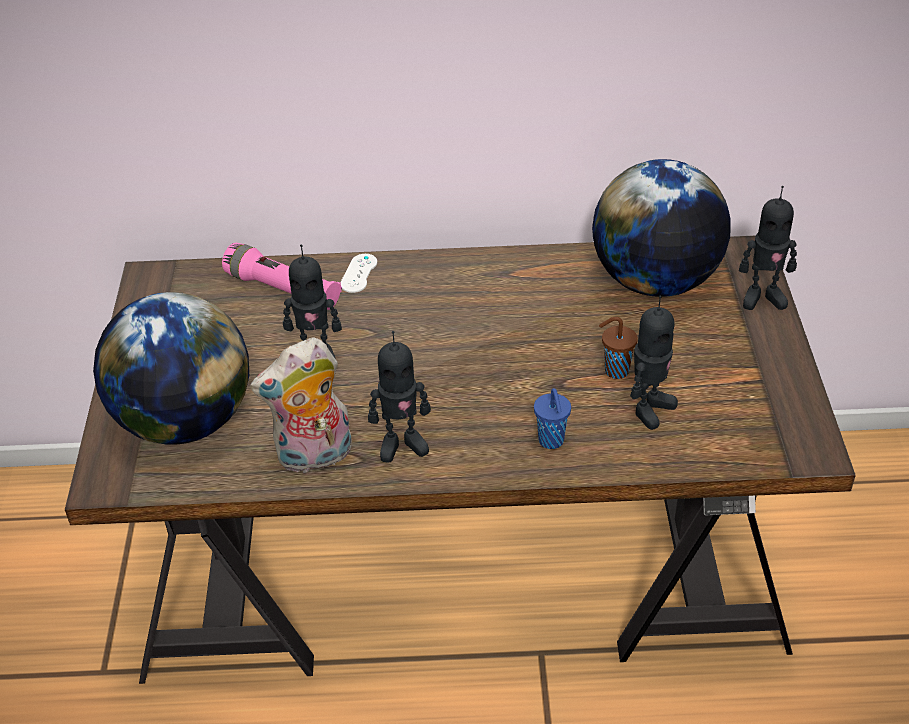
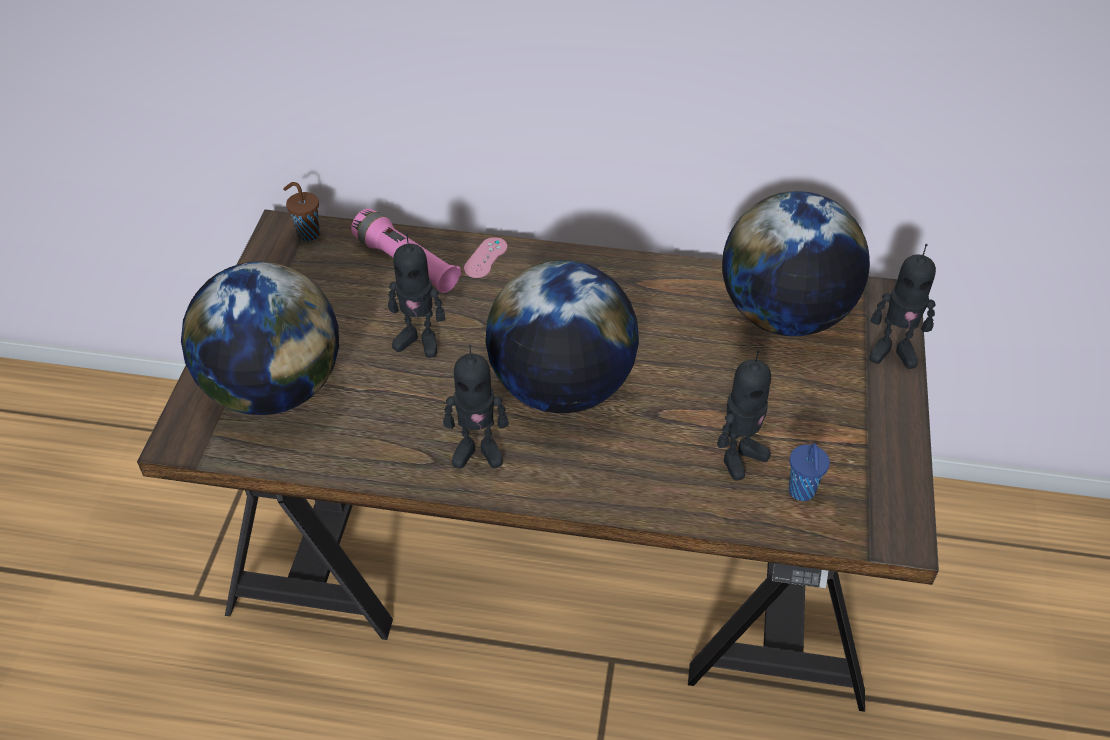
camera: 10 degrees right, 5 degrees up
plush toy [250,337,352,474] -> none
white game controller [340,254,377,293] -> pink game controller [464,237,508,278]
blue cup [534,388,571,449] -> blue cup moved to [789,443,830,501]
brown cup [599,317,638,379] -> brown cup moved to [283,182,320,241]
none -> globe [485,260,639,413]

